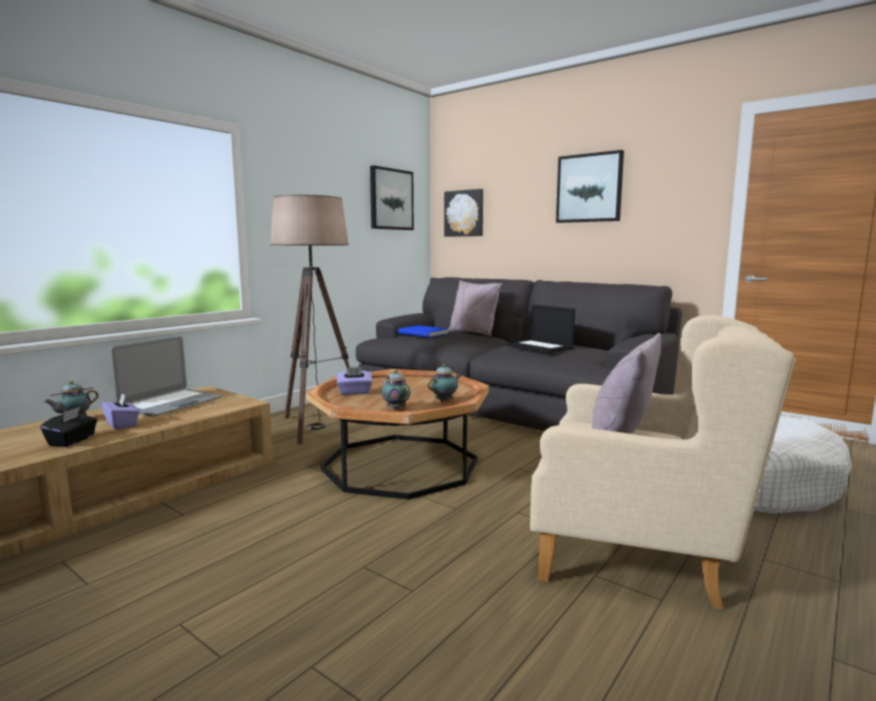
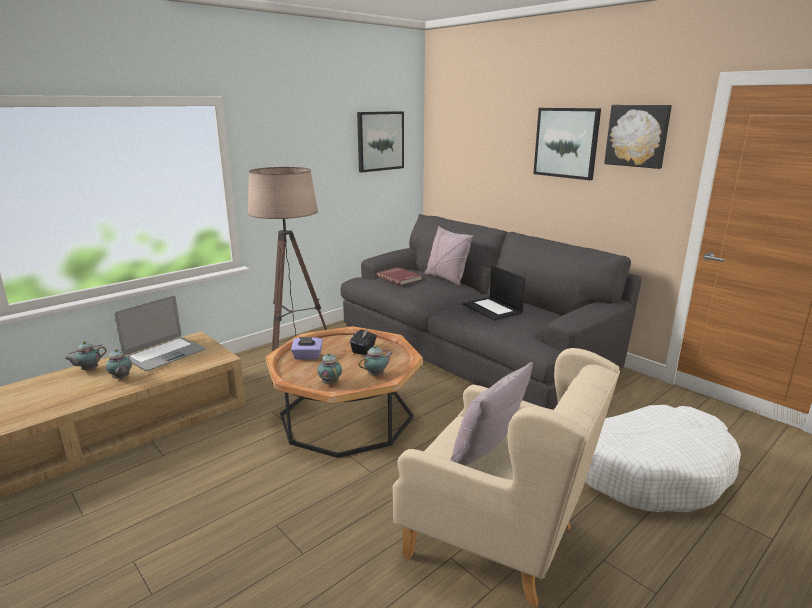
camera: 10 degrees right, 10 degrees up
black tissue box [40,407,97,447] -> black tissue box moved to [350,328,377,355]
purple tissue box [102,394,139,430] -> teapot [106,349,132,379]
blue book [398,325,449,337] -> red book [376,267,422,285]
picture [444,189,483,237] -> picture moved to [604,105,672,169]

